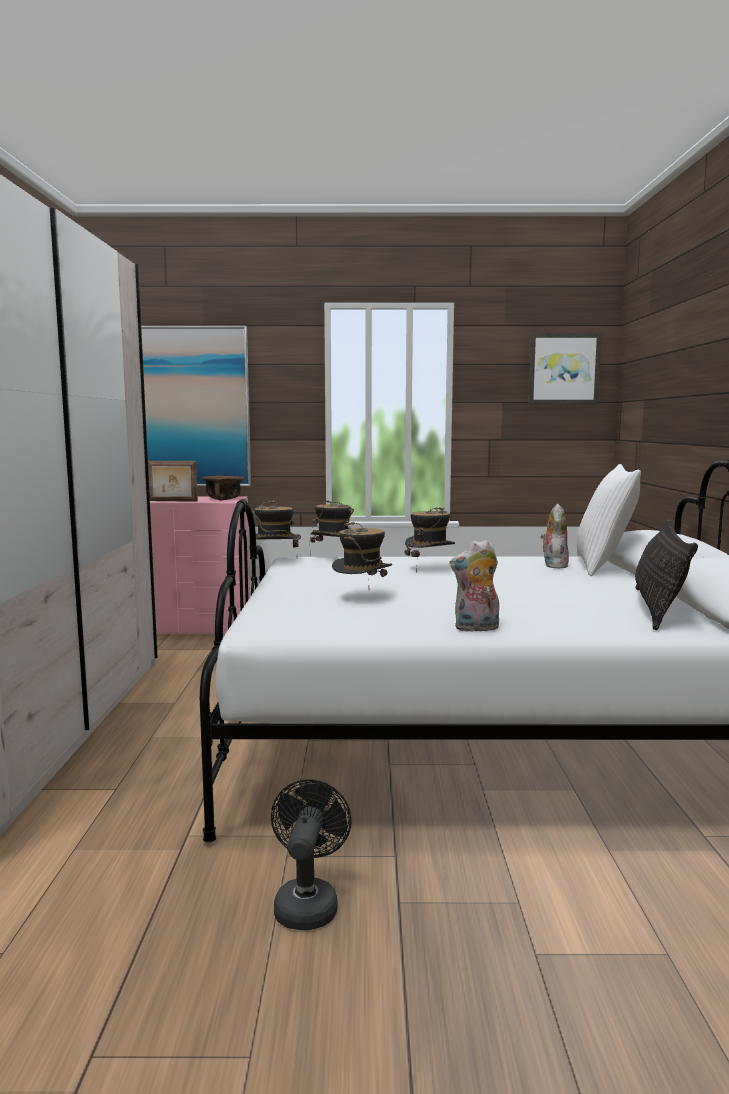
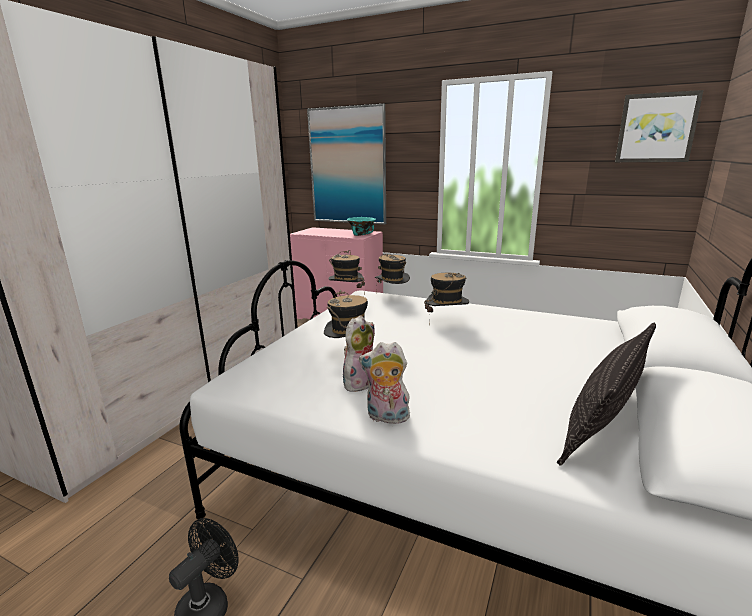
camera: 25 degrees right, 10 degrees up
picture frame [148,461,198,502] -> none
brown bowl [202,476,244,500] -> turquoise bowl [347,217,376,236]
plush toy [541,504,569,569] -> plush toy moved to [343,315,375,392]
white pillow [577,464,641,576] -> none

